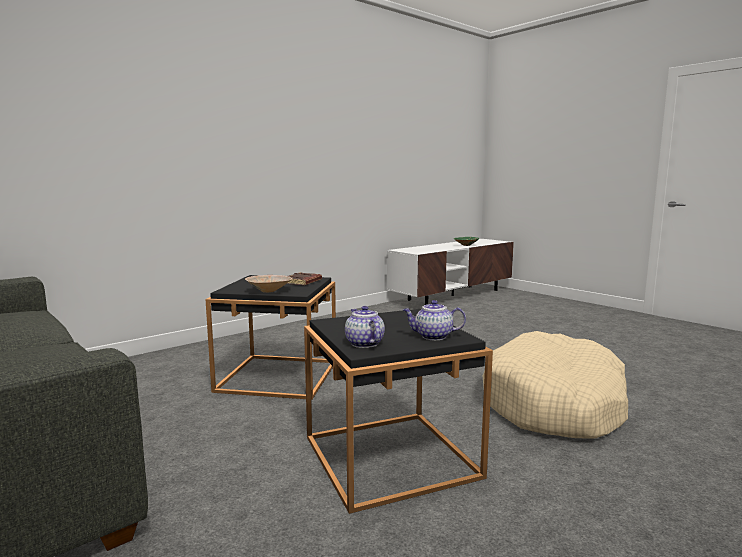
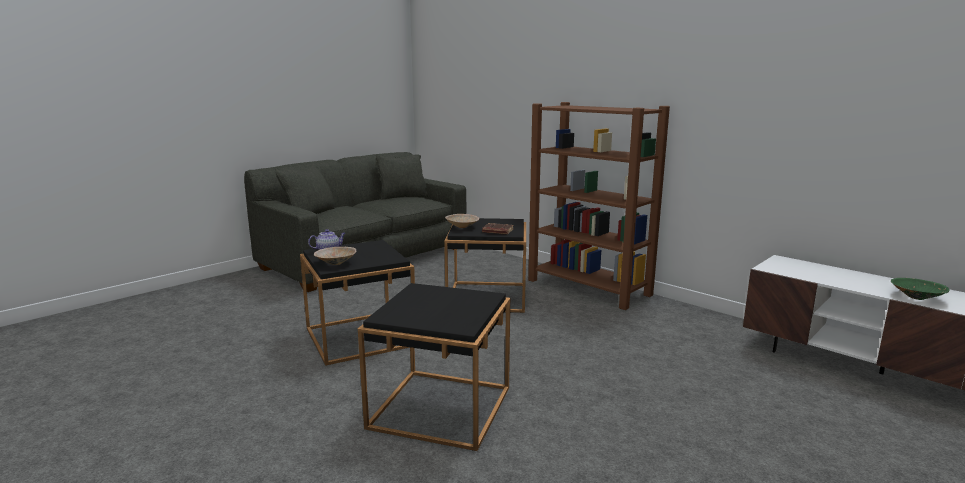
camera: 85 degrees right, 5 degrees up
teapot [403,300,466,340] -> beige bowl [314,247,356,265]
beige dog bed [483,331,628,439] -> black side table [358,283,510,451]
none -> brown bookcase [528,102,670,310]

